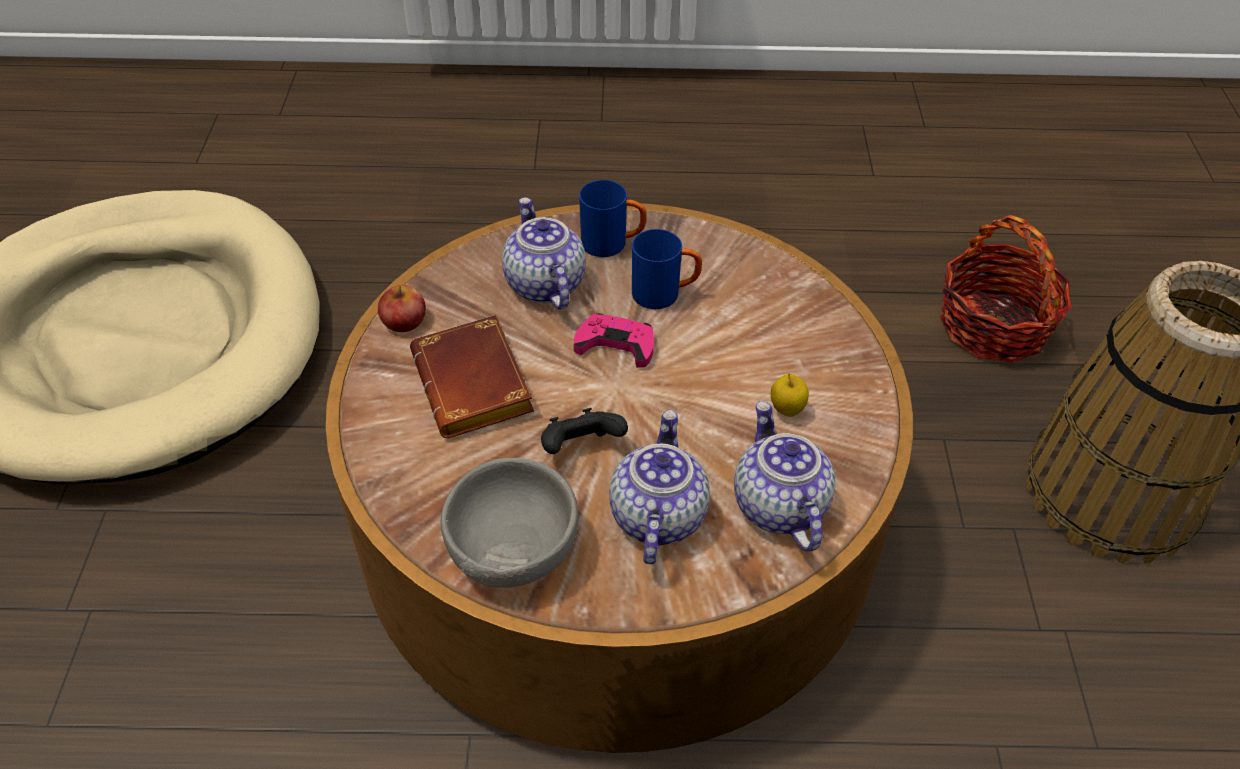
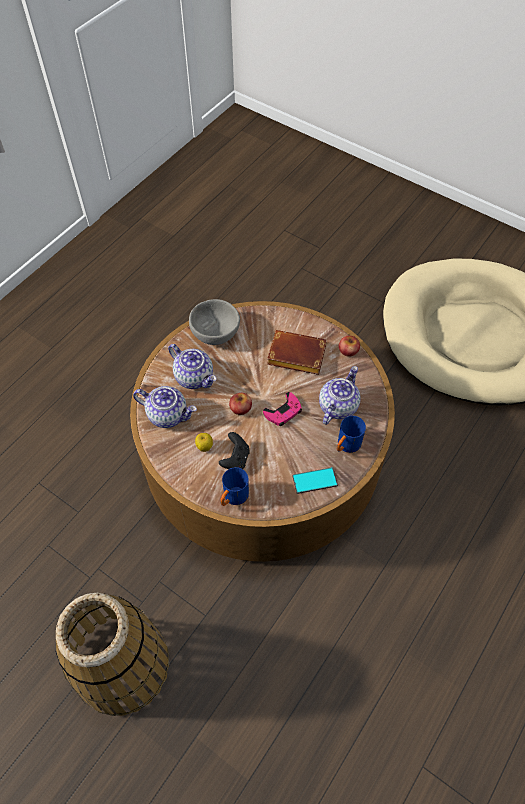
camera: 125 degrees right, 10 degrees up
teapot [502,197,586,309] -> teapot turned 75 degrees counterclockwise [319,366,361,425]
black game controller [541,408,628,454] -> black game controller moved to [219,432,250,469]
blue mug [632,229,702,309] -> blue mug moved to [220,467,249,506]
basket [940,215,1072,363] -> none
none -> apple [229,393,252,415]
none -> phone [292,467,338,494]

